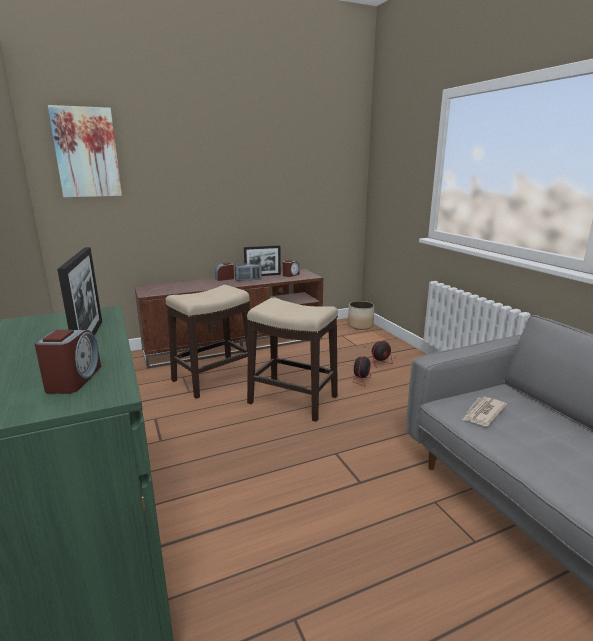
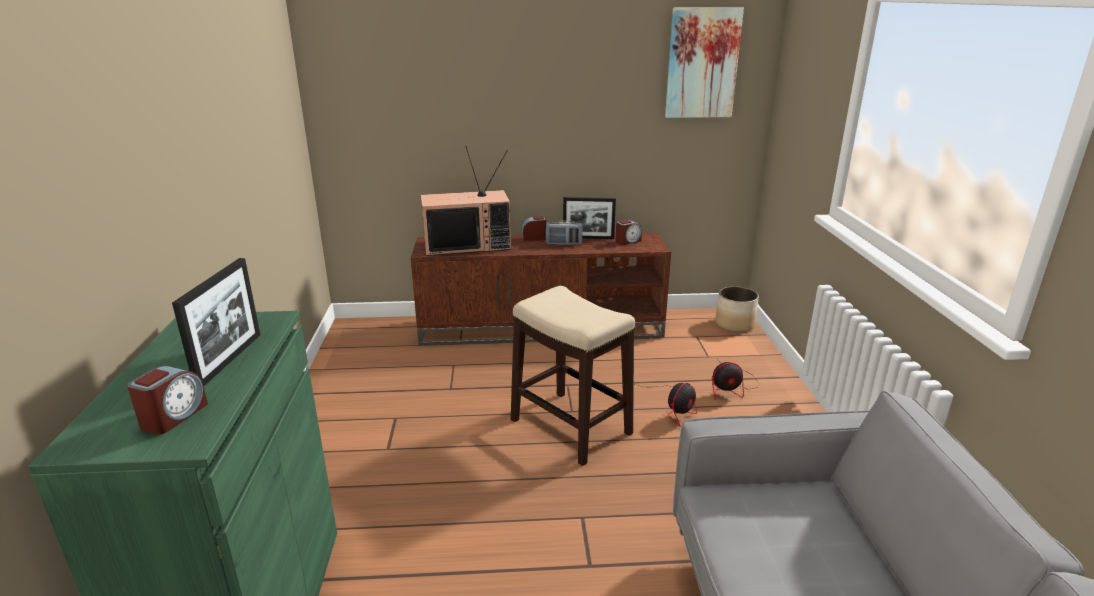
camera: 20 degrees right, 5 degrees up
picture [48,105,122,198] -> picture moved to [665,7,744,118]
stool [166,285,250,399] -> none
newspaper [462,397,507,426] -> none
none -> television [421,146,511,256]

